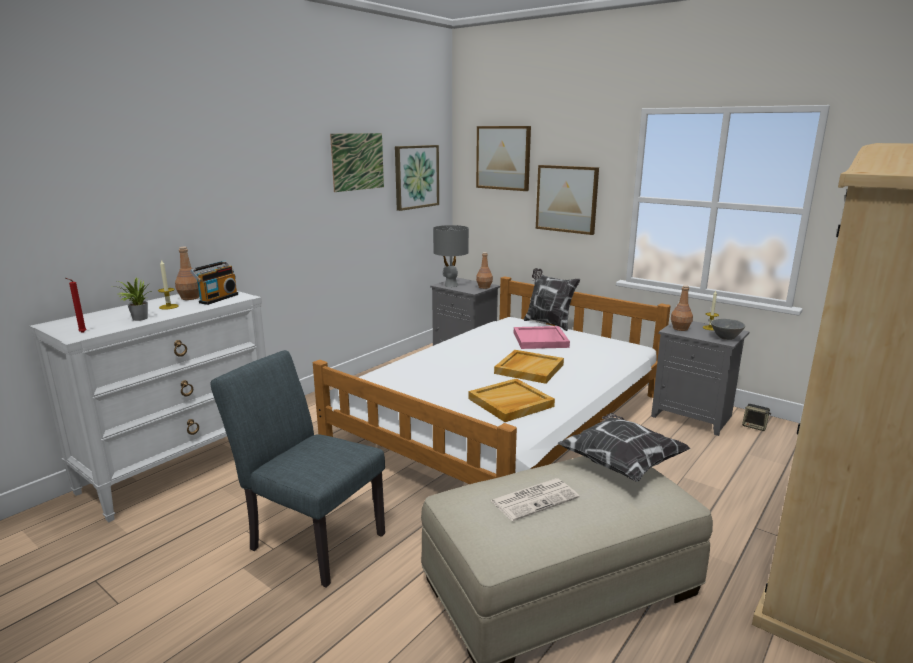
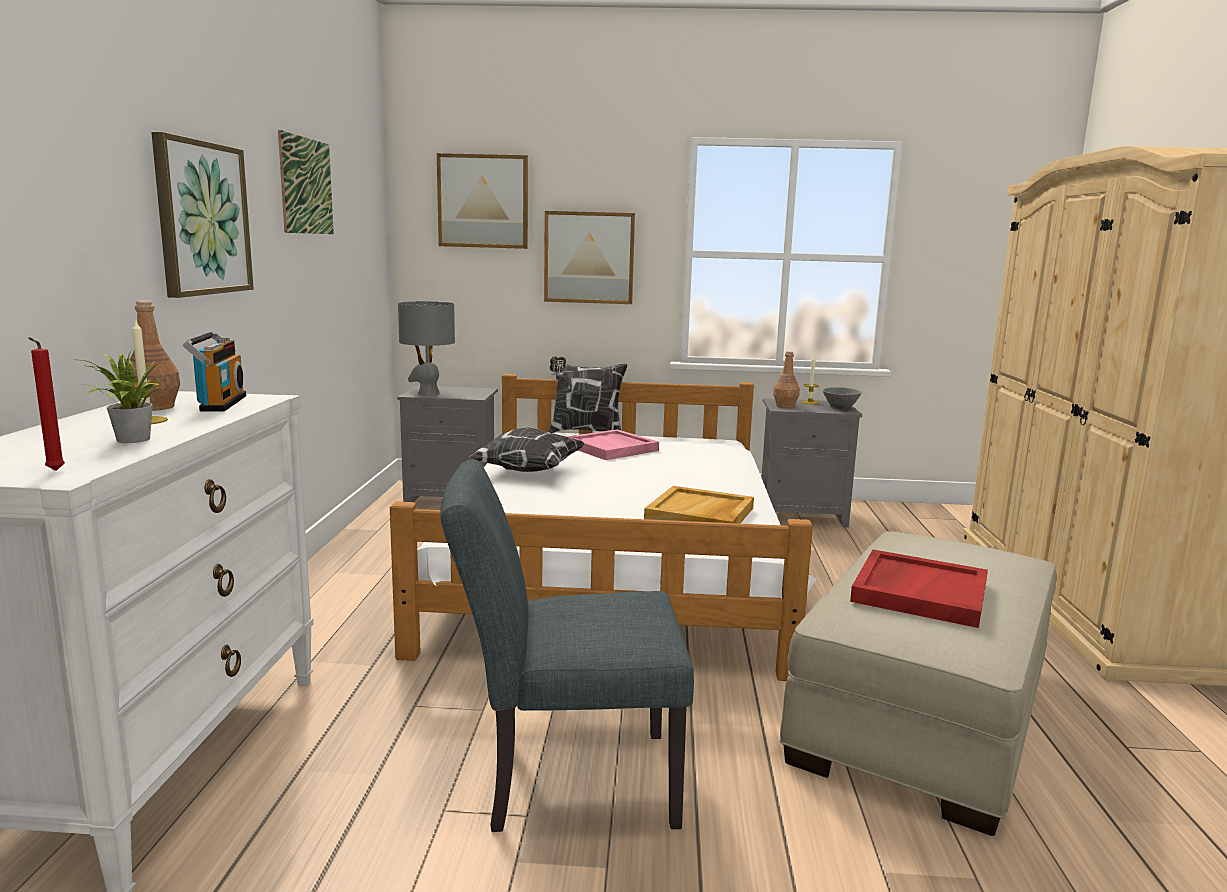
camera: 35 degrees left, 5 degrees down
picture [395,145,439,211] -> picture moved to [151,132,254,298]
brown bottle [476,252,493,289] -> none
newspaper [490,478,579,521] -> red tray [850,549,988,628]
beige tray [494,350,564,384] -> none
pillow [558,413,691,482] -> pillow moved to [469,428,585,472]
speaker [742,404,771,431] -> none

